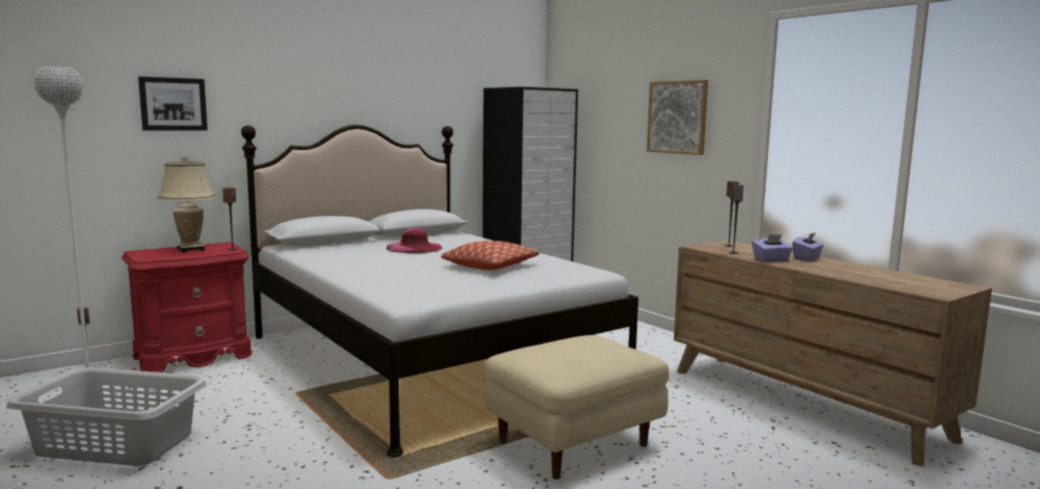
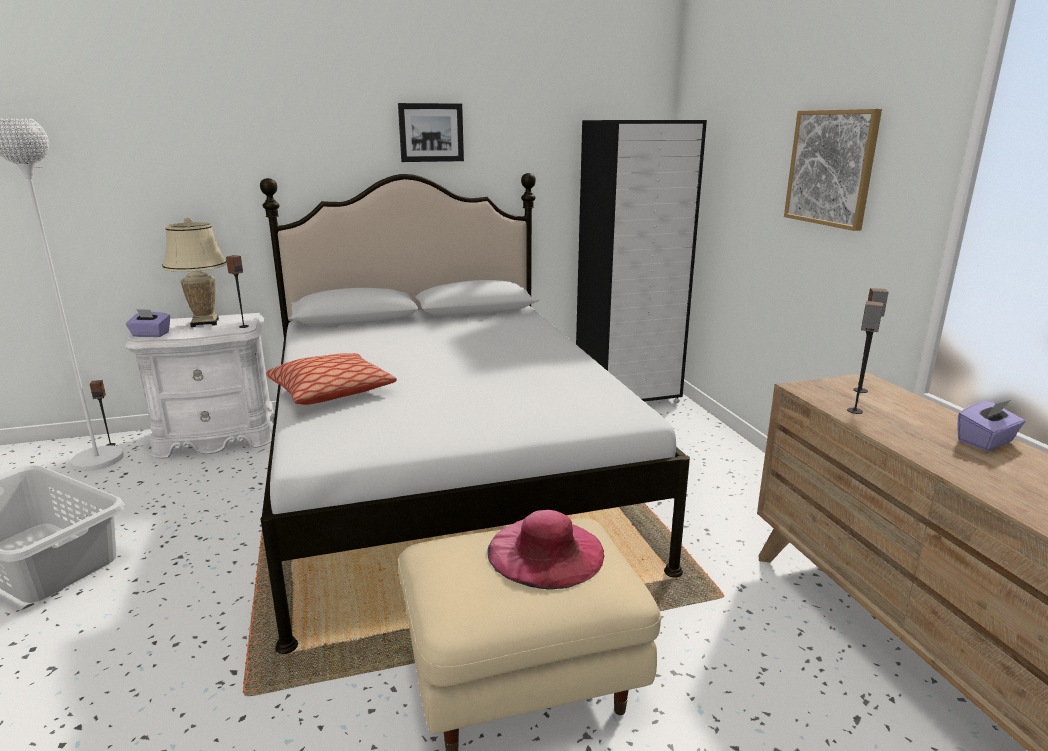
camera: 20 degrees right, 10 degrees up
red nightstand [121,242,253,373] -> white nightstand [124,313,274,459]
picture [138,76,208,130] -> picture moved to [398,103,464,162]
pink hat [386,228,442,253] -> pink hat moved to [487,510,604,590]
pillow [441,241,539,270] -> pillow moved to [266,353,397,405]
purple tissue box [752,235,793,262] -> purple tissue box moved to [126,309,170,337]

